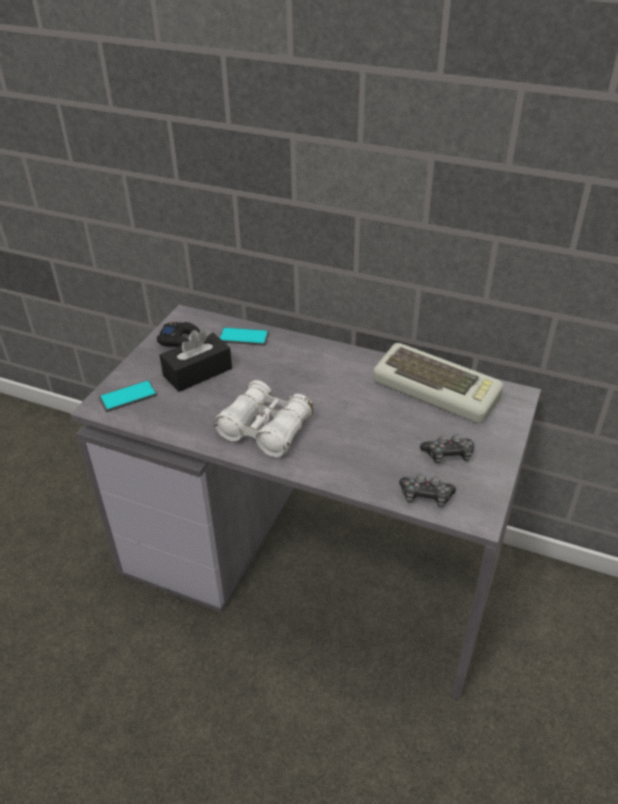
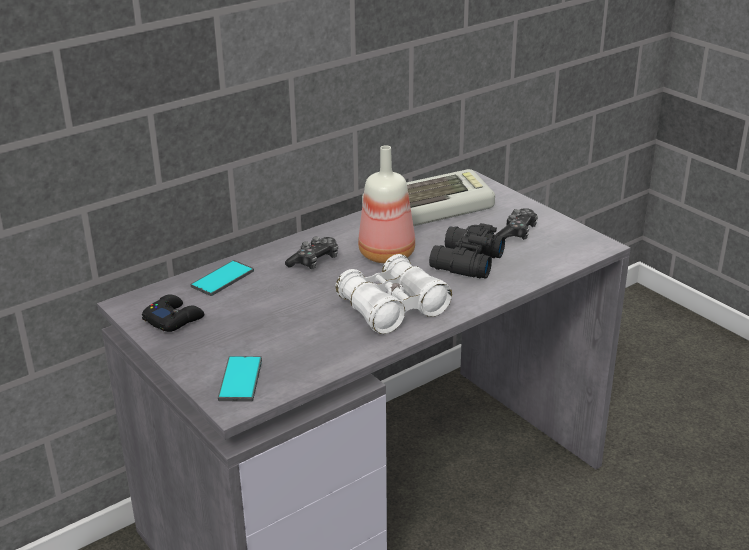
camera: 60 degrees left, 10 degrees down
black tissue box [160,329,232,392] -> none
game controller [399,474,456,508] -> game controller moved to [285,236,338,269]
none -> bottle [358,145,415,263]
none -> black binoculars [429,223,505,279]

